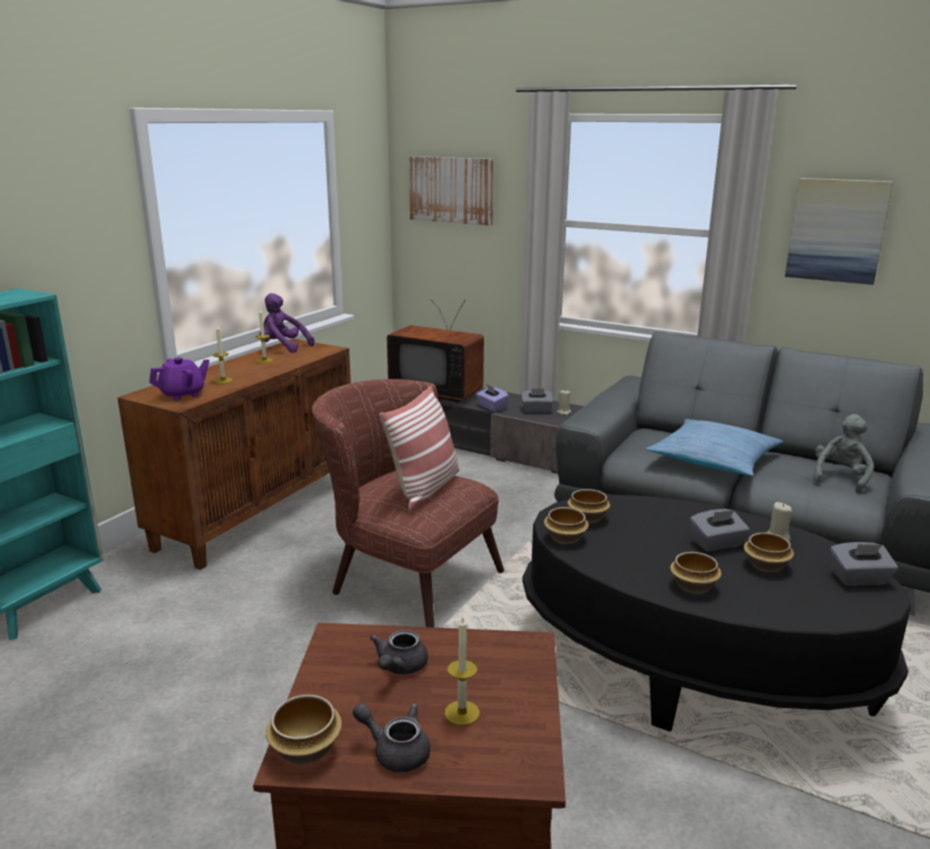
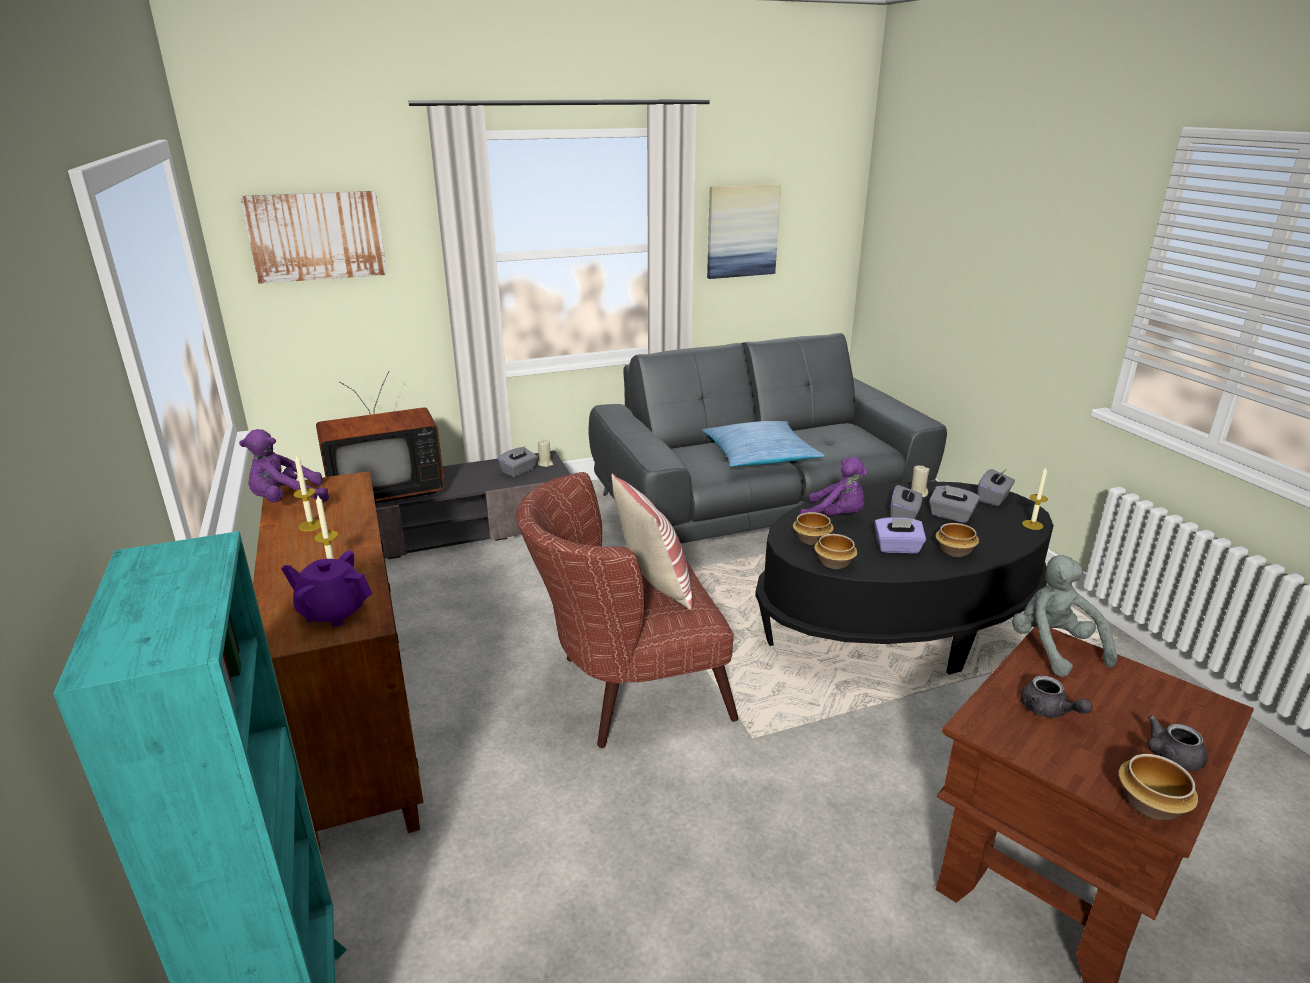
camera: 50 degrees left, 5 degrees up
purple teapot [149,357,209,401] -> purple teapot turned 75 degrees counterclockwise [281,551,372,626]
candle [445,616,480,726] -> candle moved to [1022,467,1048,530]
purple tissue box [476,384,509,412] -> purple tissue box moved to [874,517,926,553]
bowl [744,533,794,572] -> grey tissue box [929,485,980,523]
grey plush toy [813,414,874,493] -> grey plush toy moved to [1012,555,1118,677]
none -> purple plush toy [800,457,868,516]

